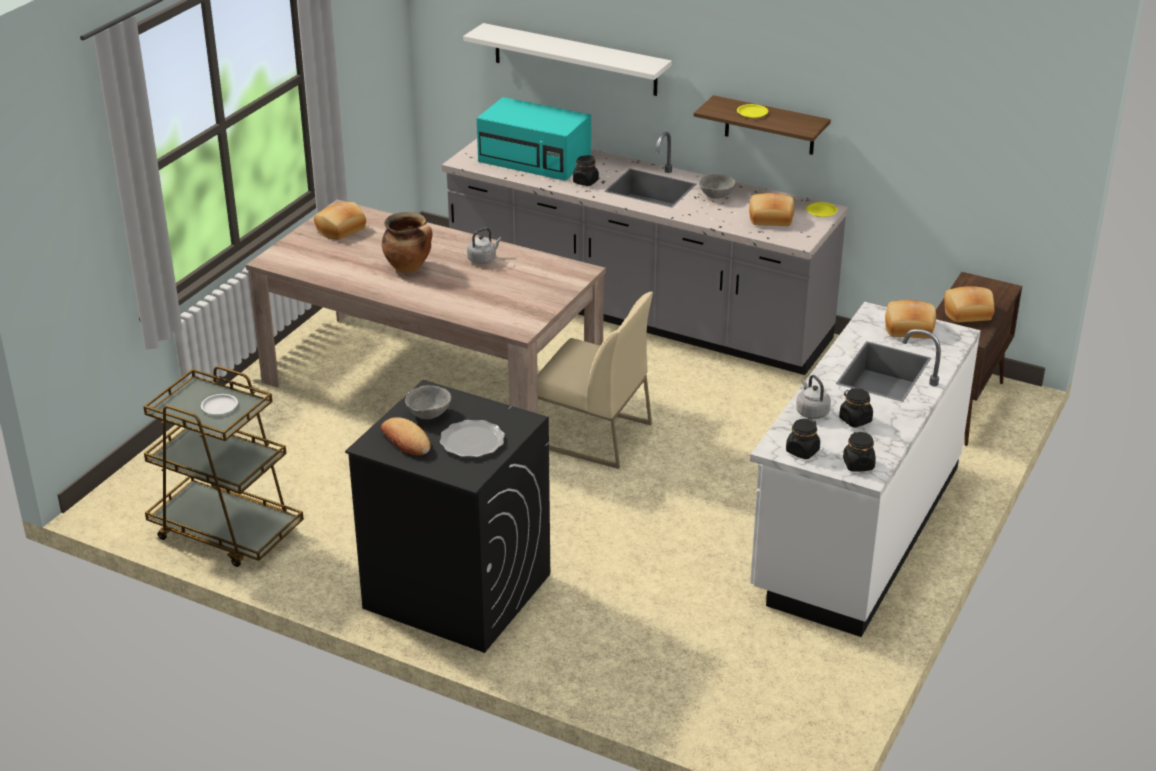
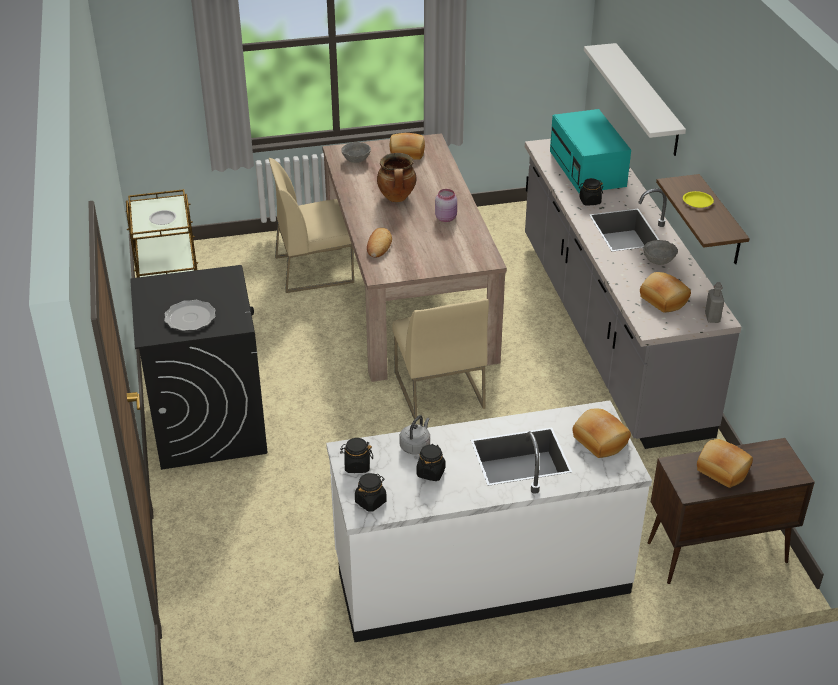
camera: 50 degrees right, 5 degrees up
bread [381,418,431,455] -> bread moved to [367,228,392,258]
grey bowl [405,386,451,419] -> grey bowl moved to [341,142,371,163]
grey kettle [467,228,502,264] -> pink jar [435,189,457,222]
yellow plate [806,202,838,217] -> grey bottle [705,282,724,323]
none -> beige chair [269,158,354,293]

